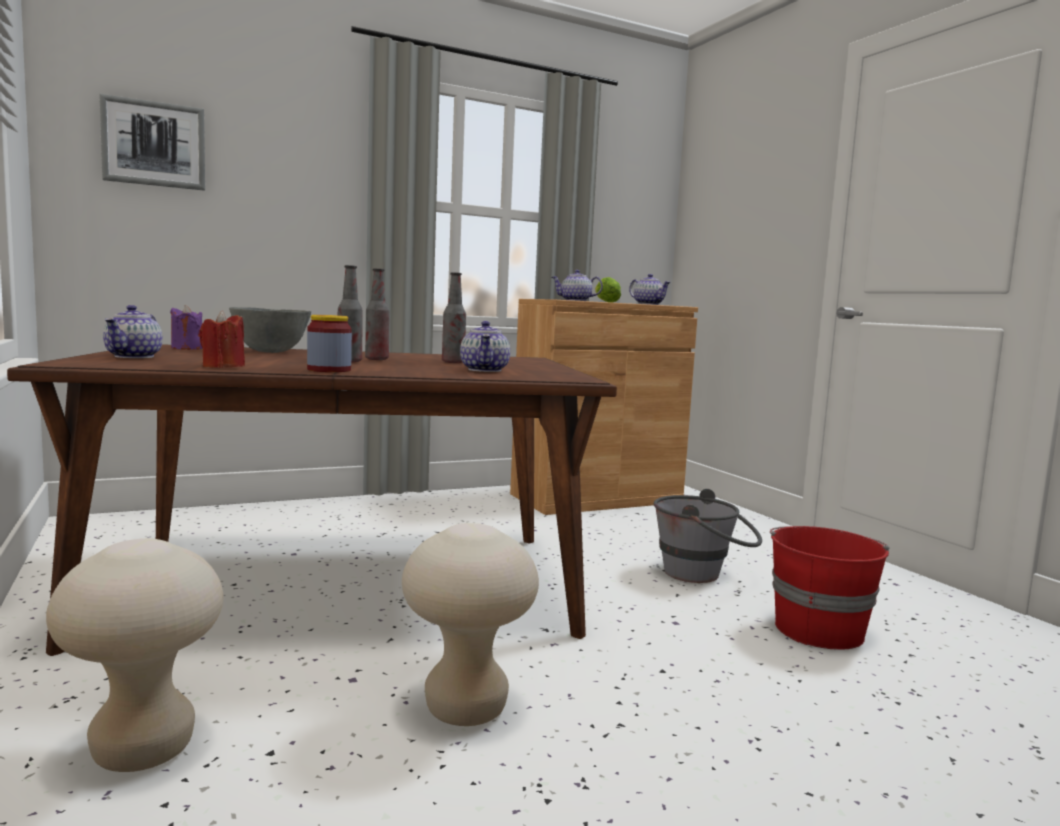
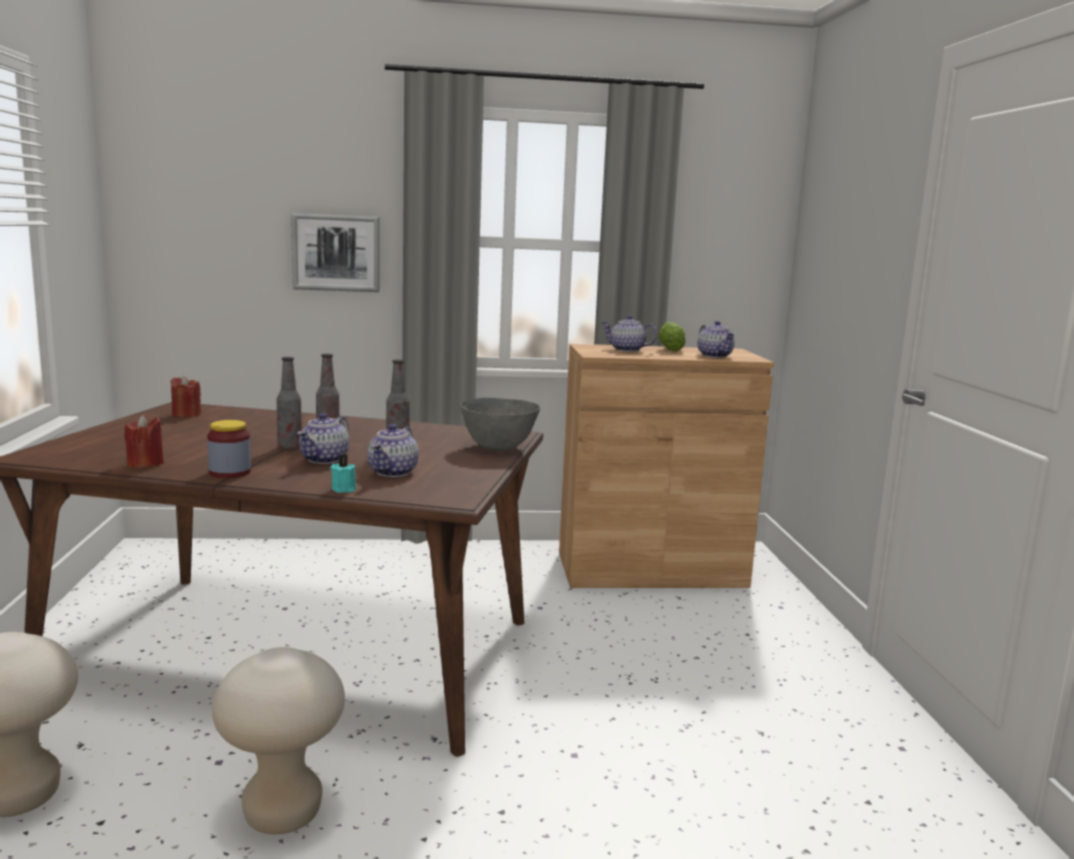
camera: 20 degrees right, 5 degrees up
picture [99,93,205,191] -> picture moved to [291,213,380,292]
teapot [103,305,162,358] -> teapot moved to [297,413,349,464]
purple candle [170,305,203,350] -> red candle [171,376,201,418]
grey bowl [229,307,311,353] -> grey bowl moved to [460,398,540,451]
grey bucket [653,489,762,583] -> none
red bucket [770,526,890,650] -> none
none -> turquoise candle [330,454,357,493]

